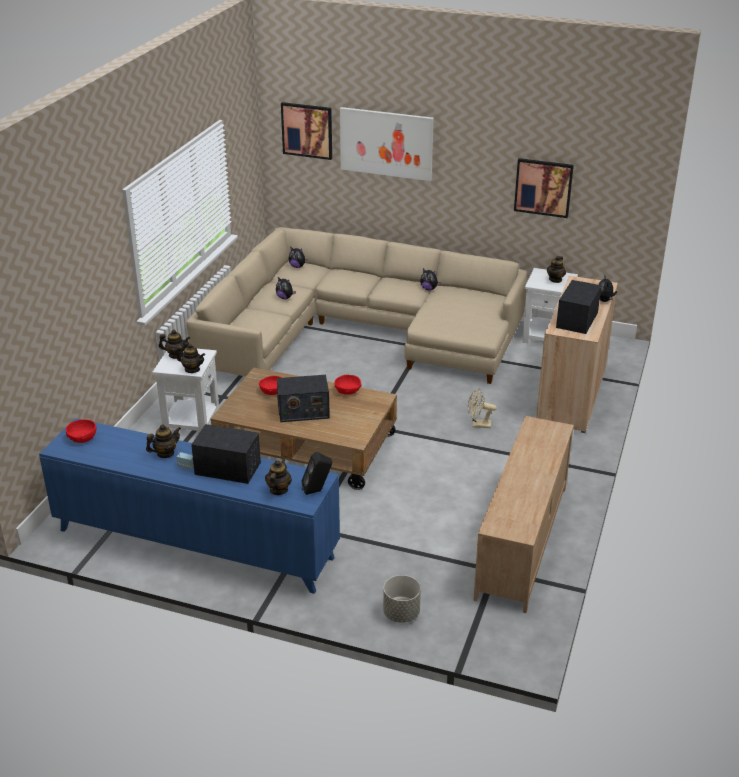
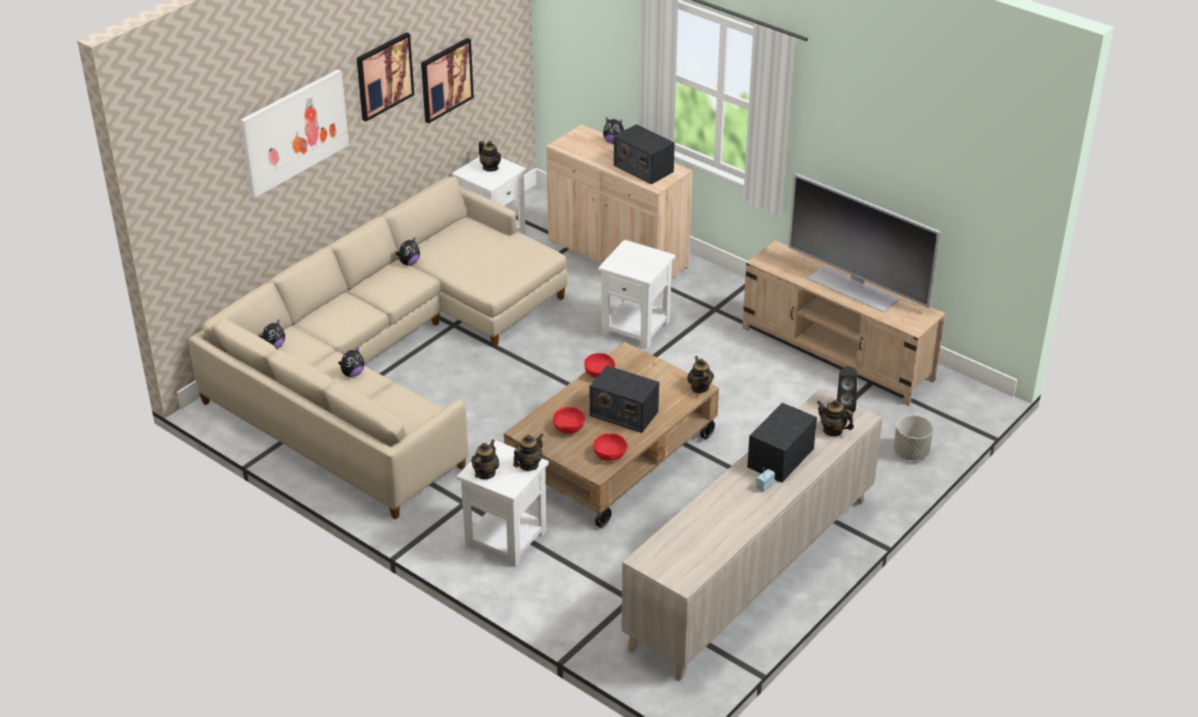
camera: 70 degrees left, 5 degrees up
blue cabinet [39,418,340,594] -> beige cabinet [621,388,882,681]
red bowl [66,419,96,443] -> red bowl moved to [593,433,628,461]
teapot [146,424,181,458] -> teapot moved to [687,356,714,393]
radio [277,375,330,422] -> radio turned 105 degrees clockwise [590,365,659,433]
picture [281,102,332,160] -> picture moved to [357,32,414,121]
beige fan [467,388,497,428] -> white side table [598,240,675,348]
none -> television [788,174,941,313]

